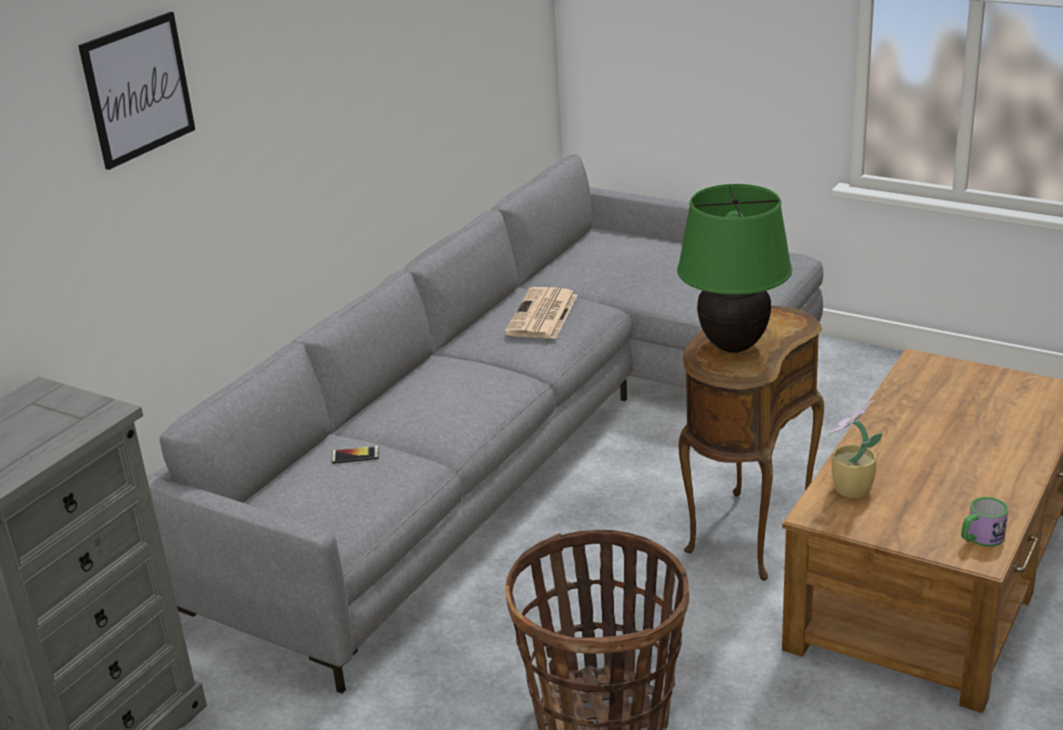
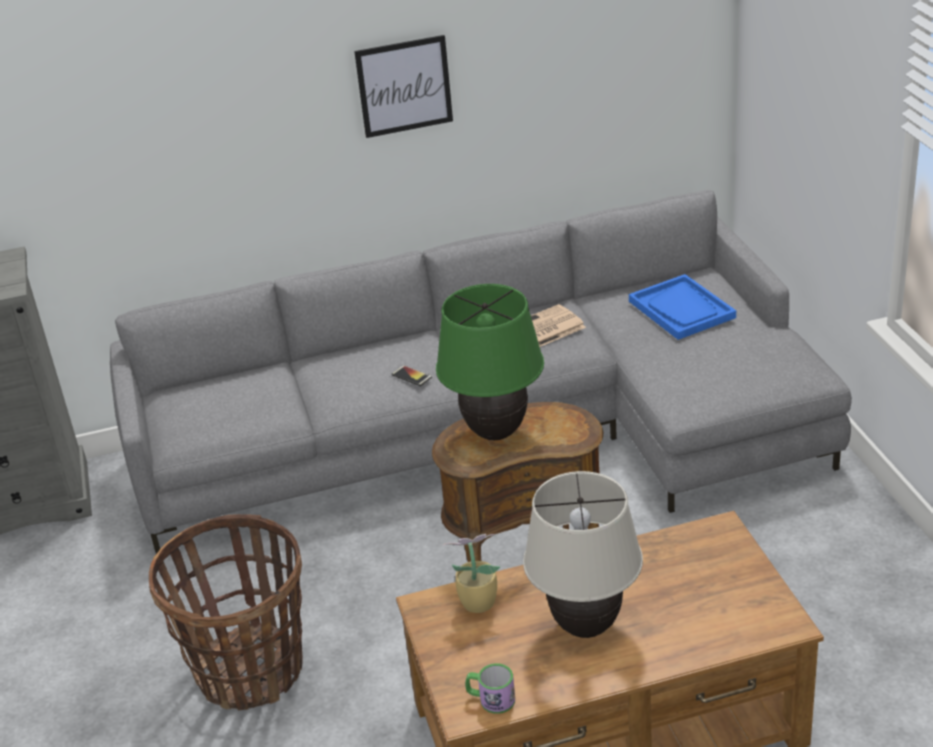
camera: 45 degrees right, 5 degrees up
picture [78,12,195,170] -> picture moved to [354,35,453,138]
phone [332,446,379,464] -> phone moved to [392,365,432,386]
none -> beige table lamp [523,471,643,638]
none -> blue tray [629,274,736,340]

